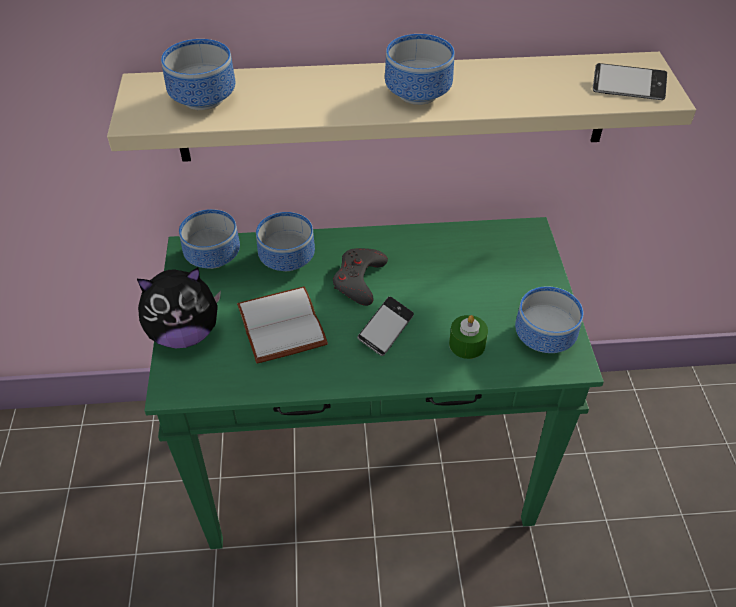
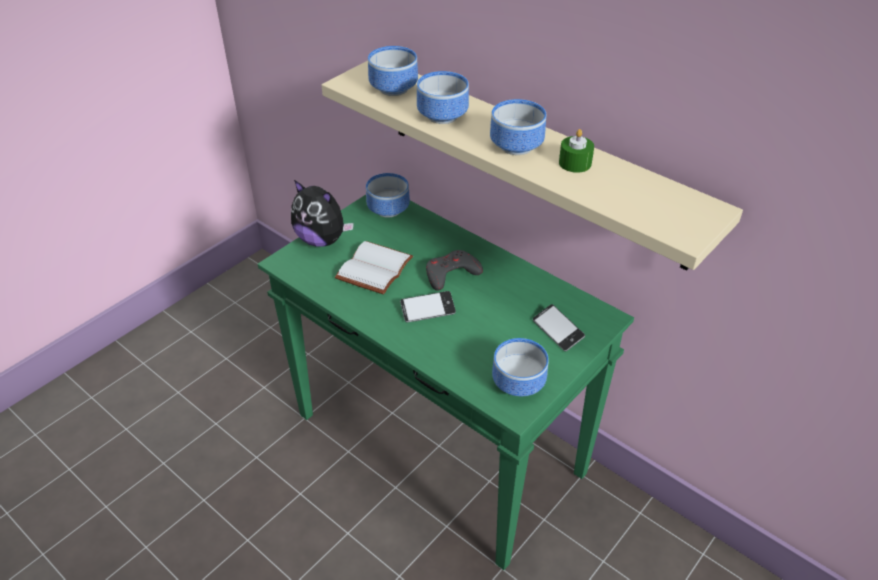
camera: 45 degrees right, 5 degrees down
bowl [256,212,315,271] -> bowl moved to [417,71,469,124]
green candle [449,315,488,359] -> green candle moved to [559,129,594,173]
phone [593,63,667,100] -> phone moved to [533,304,585,351]

